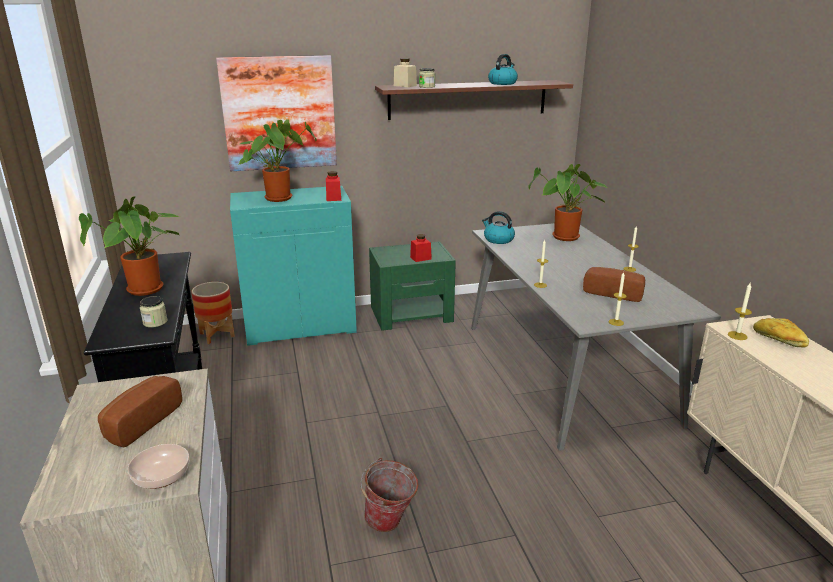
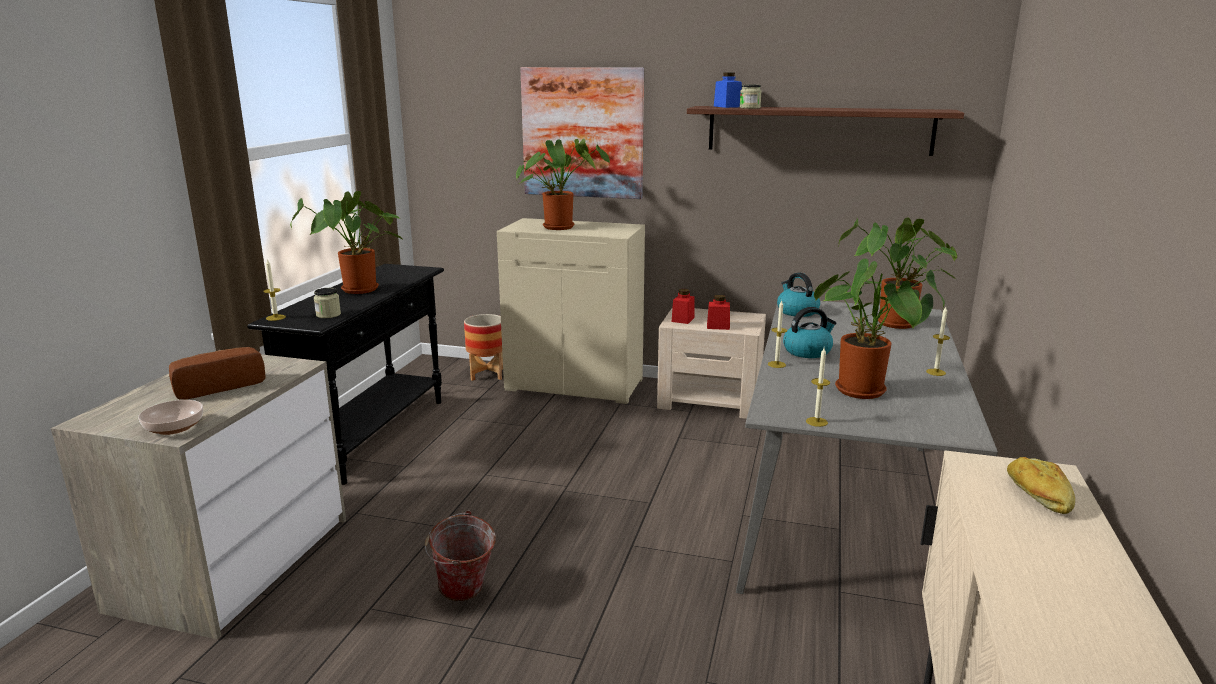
camera: 30 degrees right, 5 degrees down
turquoise cabinet [230,186,357,346] -> beige cabinet [497,218,645,404]
red jar [326,171,341,201] -> red jar moved to [672,289,695,324]
green nightstand [369,241,456,331] -> beige nightstand [657,307,766,419]
beige jar [394,58,417,87] -> blue jar [714,73,742,108]
kettle [488,54,518,85] -> kettle moved to [783,307,837,358]
bread [583,267,645,302] -> potted plant [814,259,945,399]
candle [728,283,752,340] -> candle moved to [263,259,286,321]

